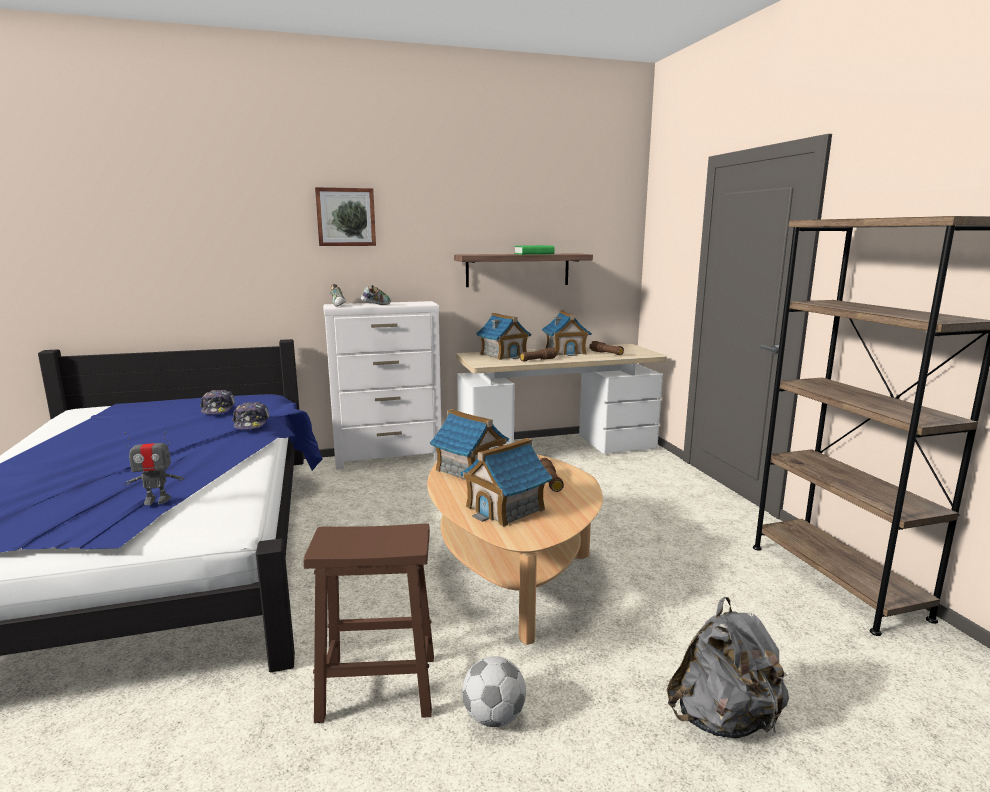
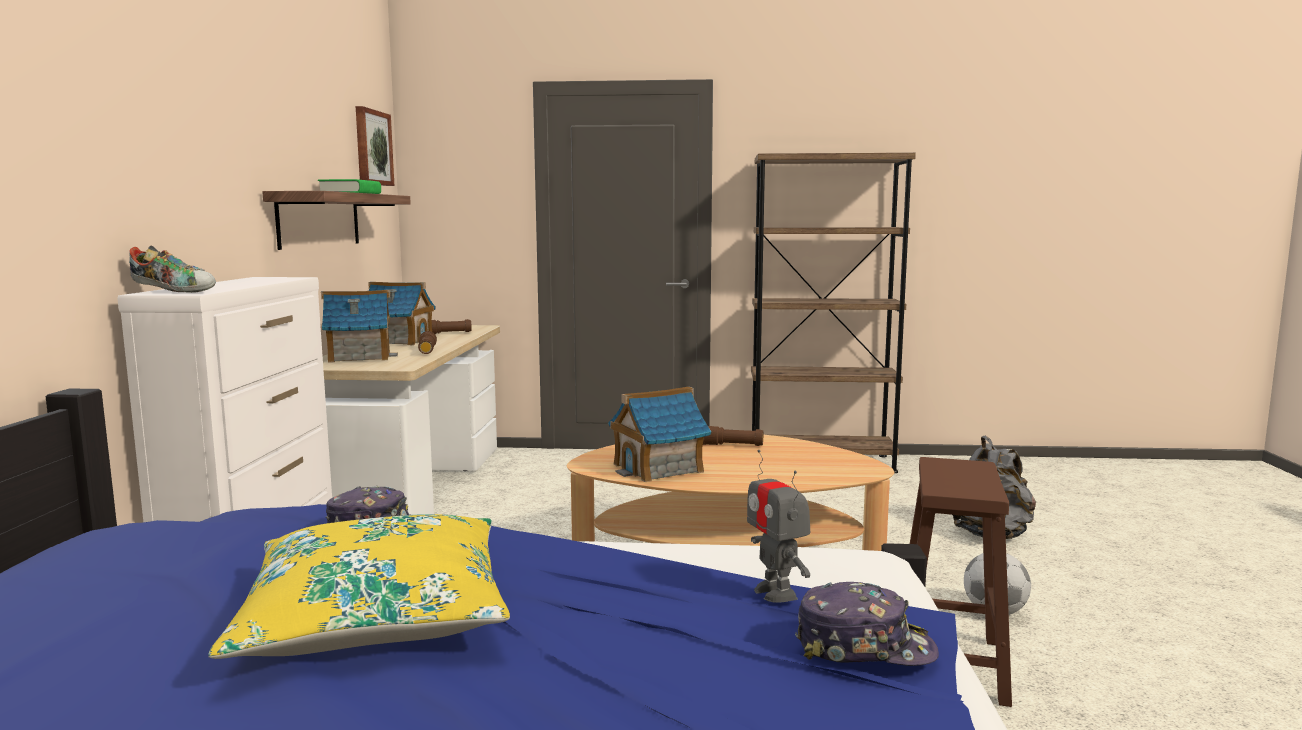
camera: 70 degrees left, 5 degrees down
toy robot [124,431,184,505] -> toy robot turned 150 degrees clockwise [747,450,810,603]
cap [200,390,235,414] -> cap moved to [795,582,939,666]
picture [315,187,376,246] -> picture moved to [356,106,394,186]
shoe [361,285,392,305] -> none
toy house [460,438,552,527] -> none
none -> yellow pillow [208,514,510,659]

